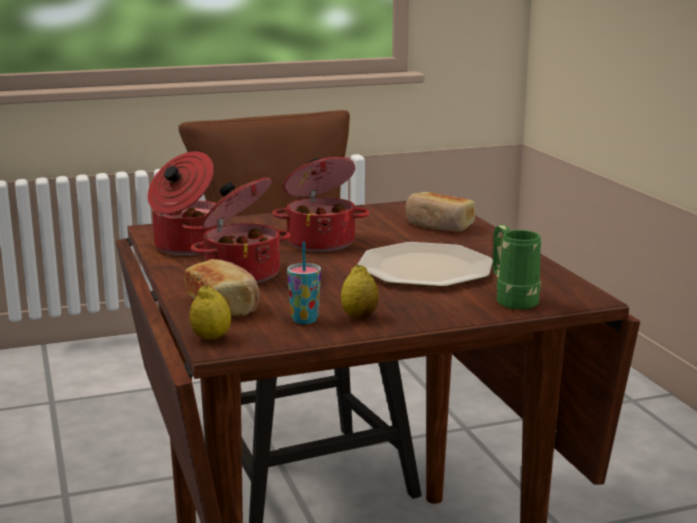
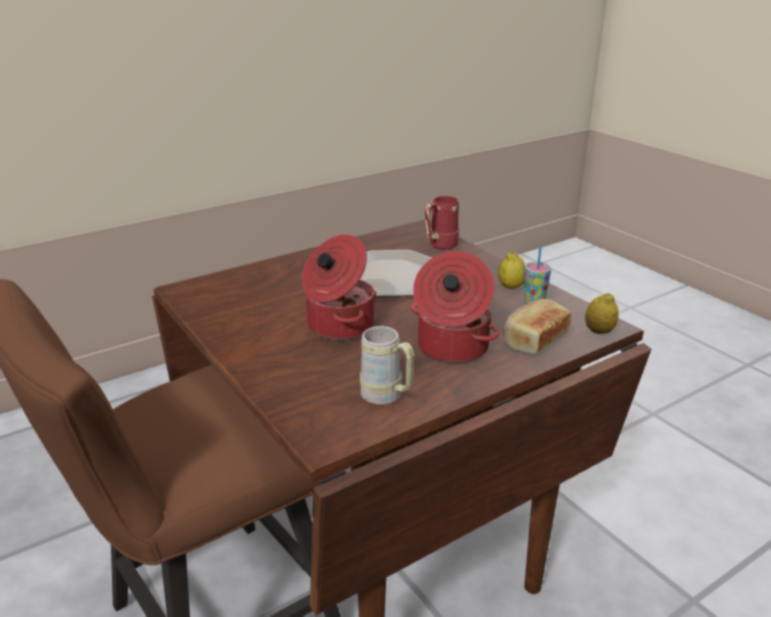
camera: 105 degrees left, 10 degrees up
cooking pot [147,151,217,255] -> beige mug [360,326,414,405]
bread [405,192,475,231] -> none
green mug [493,224,541,309] -> red mug [425,196,459,249]

